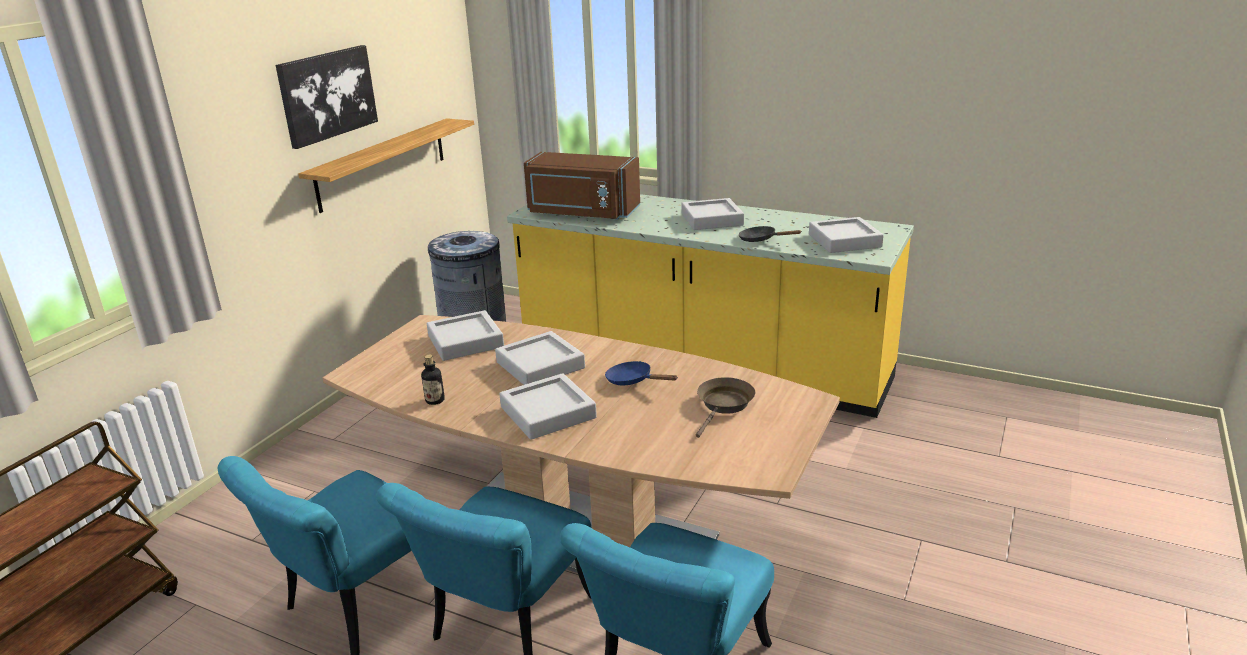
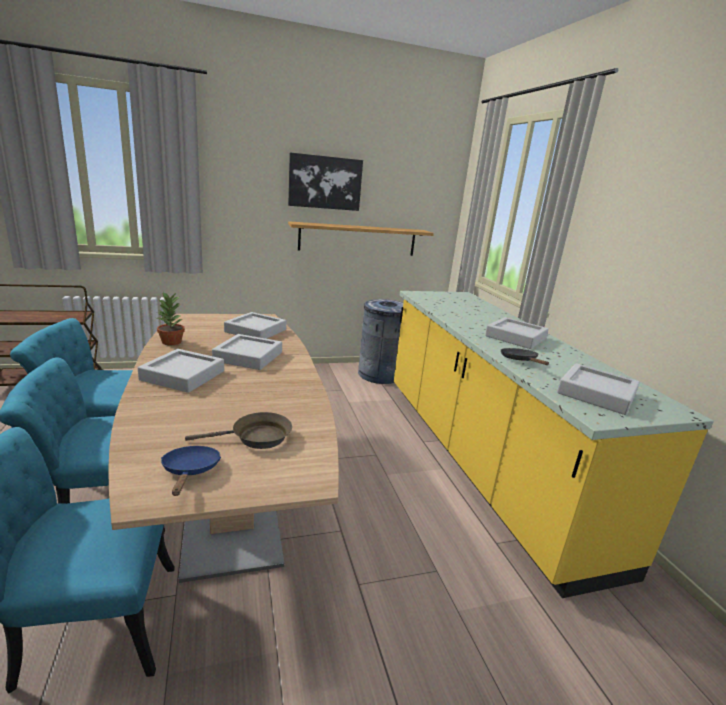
camera: 45 degrees right, 5 degrees down
bottle [421,355,445,405] -> potted plant [157,292,185,345]
brown microwave [524,152,640,220] -> none
blue frying pan [605,361,677,385] -> blue frying pan moved to [161,446,221,496]

